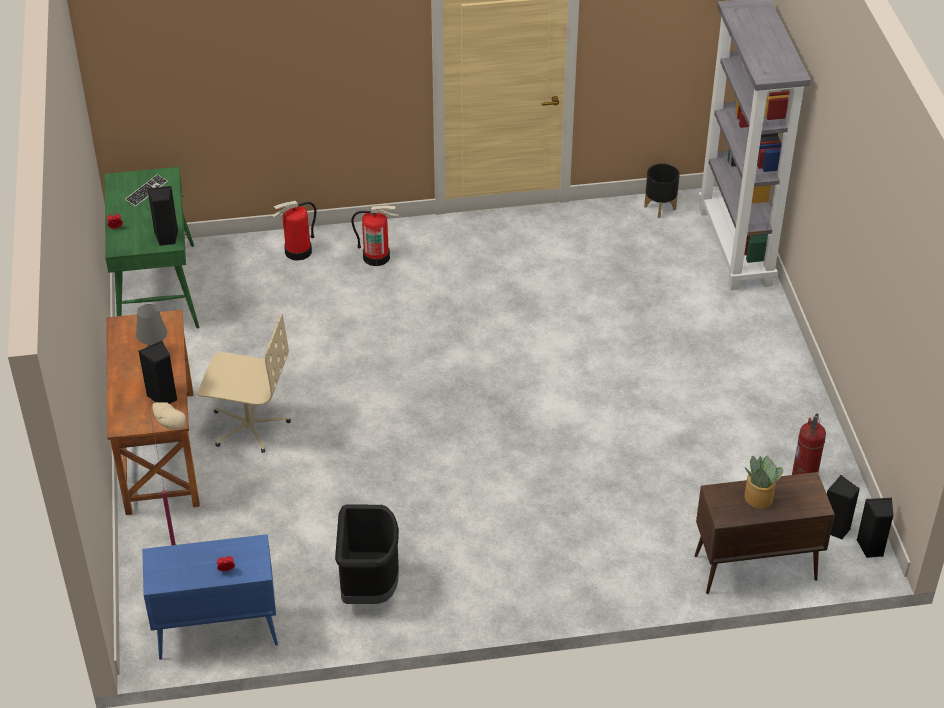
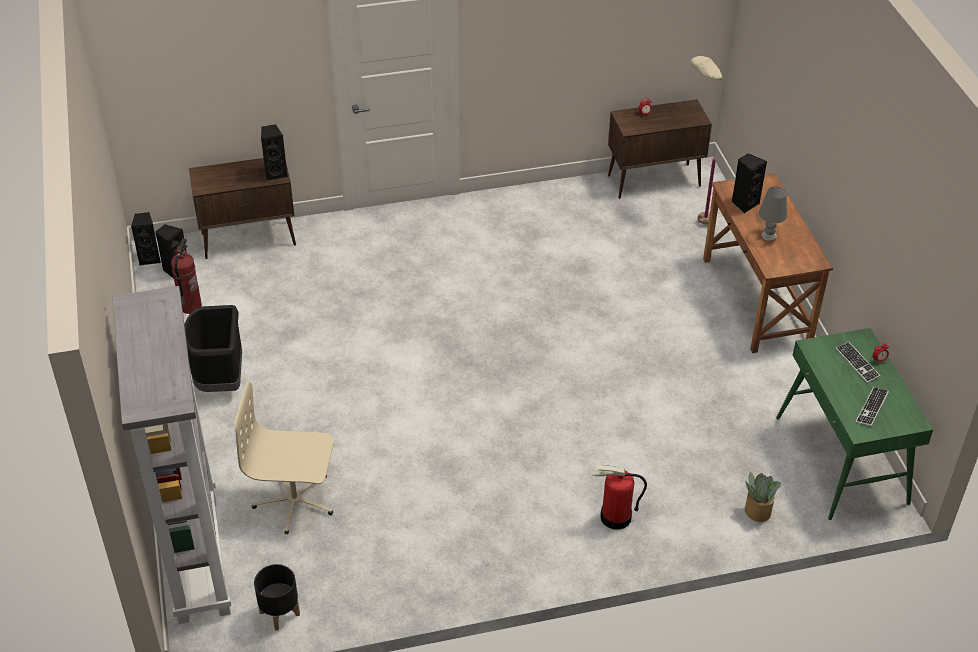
camera: 175 degrees right, 0 degrees up
blue cabinet [142,534,278,660] -> brown cabinet [608,99,712,199]
black speaker [147,186,178,246] -> black speaker moved to [261,124,288,181]
beige office chair [198,313,291,453] -> beige office chair moved to [234,382,334,534]
fire extinguisher [272,200,316,261] -> none
black trash can [335,505,399,604] -> black trash can moved to [184,305,242,392]
potted plant [744,455,784,509] -> potted plant moved to [745,472,781,522]
none -> keyboard [836,342,880,383]

